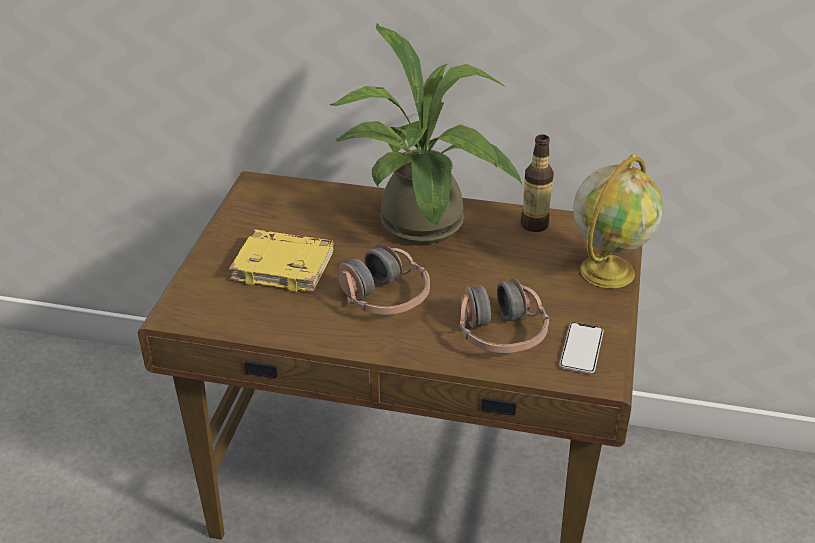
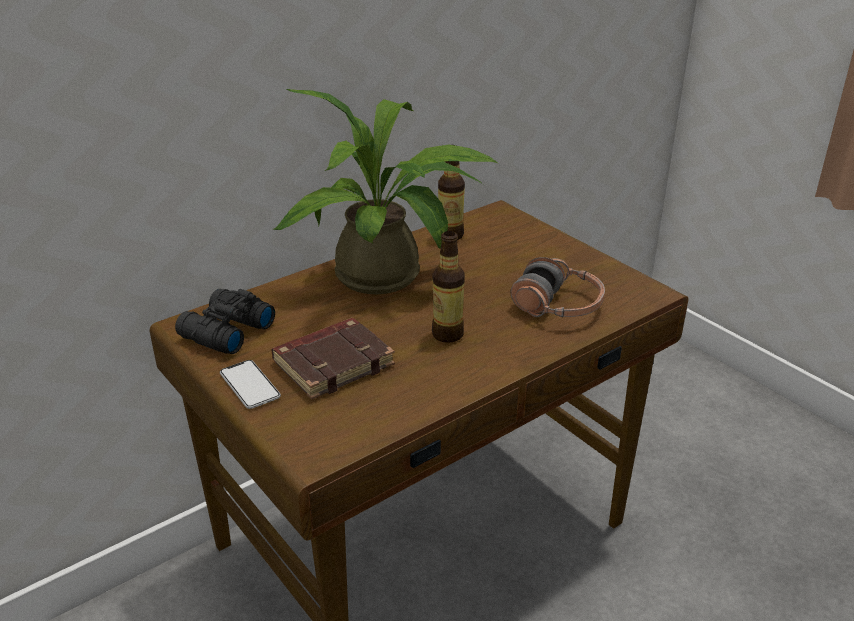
camera: 50 degrees left, 5 degrees down
yellow book [229,230,334,292] -> brown book [272,318,395,399]
headphones [338,244,430,315] -> bottle [432,231,465,343]
phone [559,322,604,374] -> phone moved to [220,360,281,409]
globe [573,154,663,288] -> none
none -> black binoculars [175,289,275,354]

